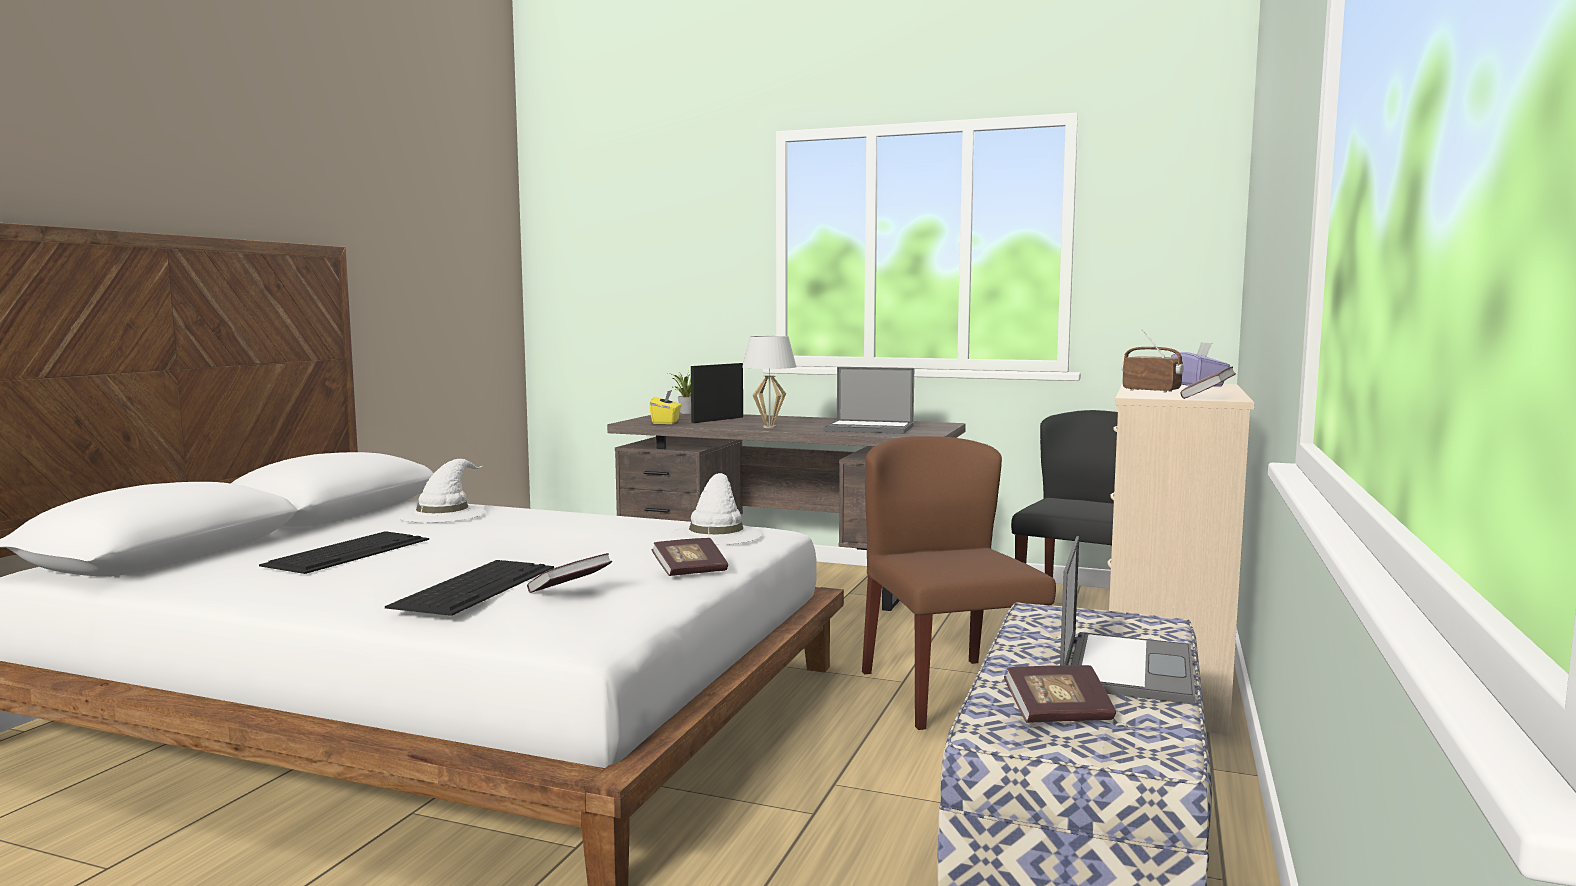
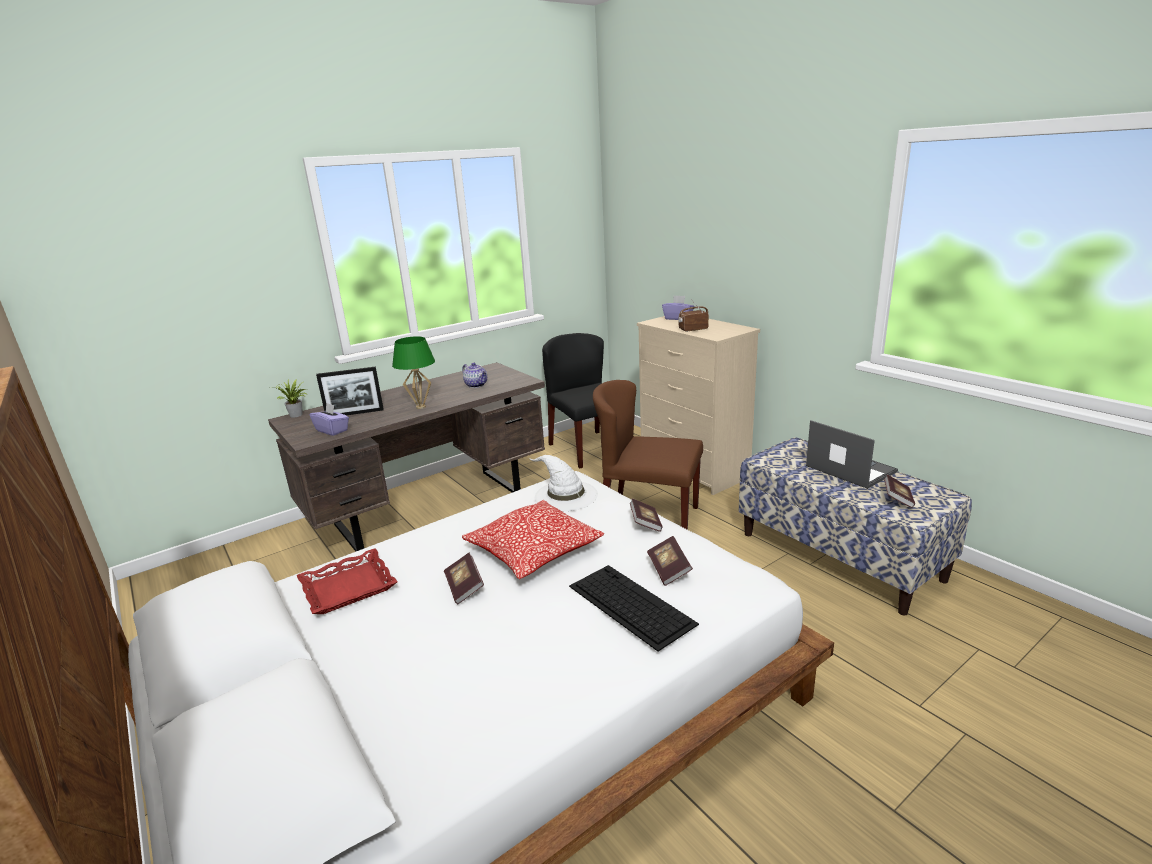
camera: 55 degrees left, 15 degrees up
keyboard [259,531,429,574] -> none
white hat [398,459,487,523] -> red tray [297,548,397,614]
yellow tissue box [649,390,681,424] -> purple tissue box [310,402,349,436]
picture frame [691,363,743,423] -> picture frame turned 90 degrees counterclockwise [316,367,384,415]
white table lamp [742,336,796,428] -> green table lamp [392,336,435,409]
laptop [823,367,914,434] -> teapot [462,363,487,388]
book [1180,366,1236,399] -> book moved to [444,553,484,604]
none -> pillow [462,500,604,579]

